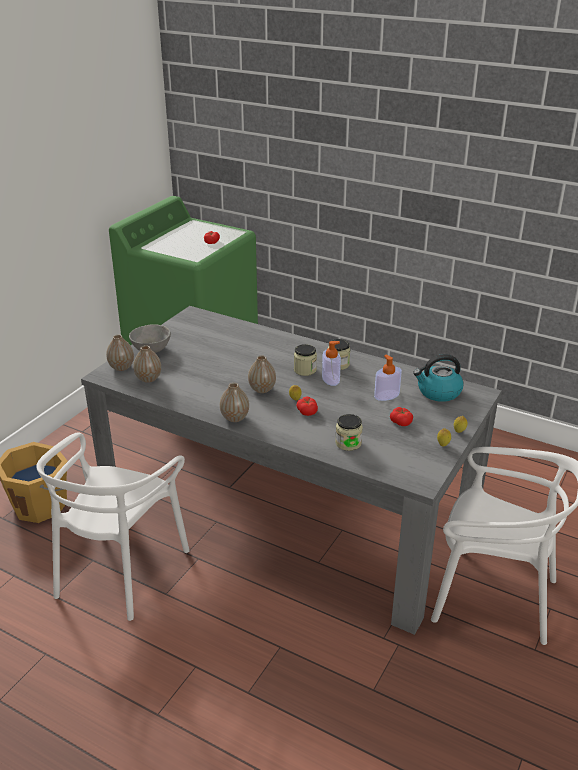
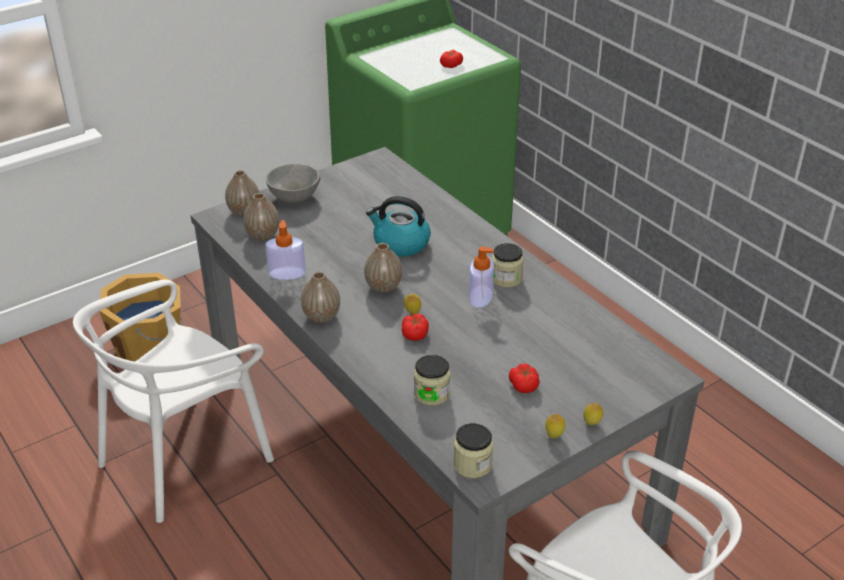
camera: 25 degrees right, 5 degrees up
jar [294,344,317,376] -> jar moved to [453,423,493,478]
soap dispenser [374,354,402,401] -> soap dispenser moved to [265,220,306,280]
kettle [413,354,464,402] -> kettle moved to [366,196,431,257]

